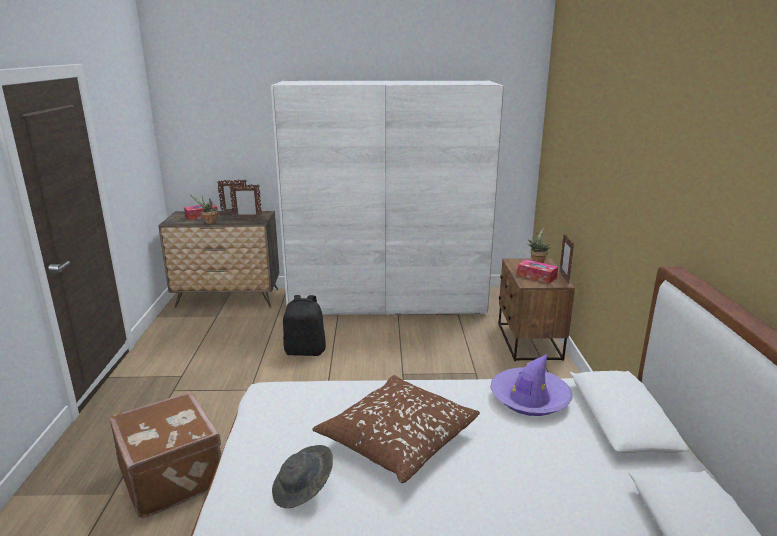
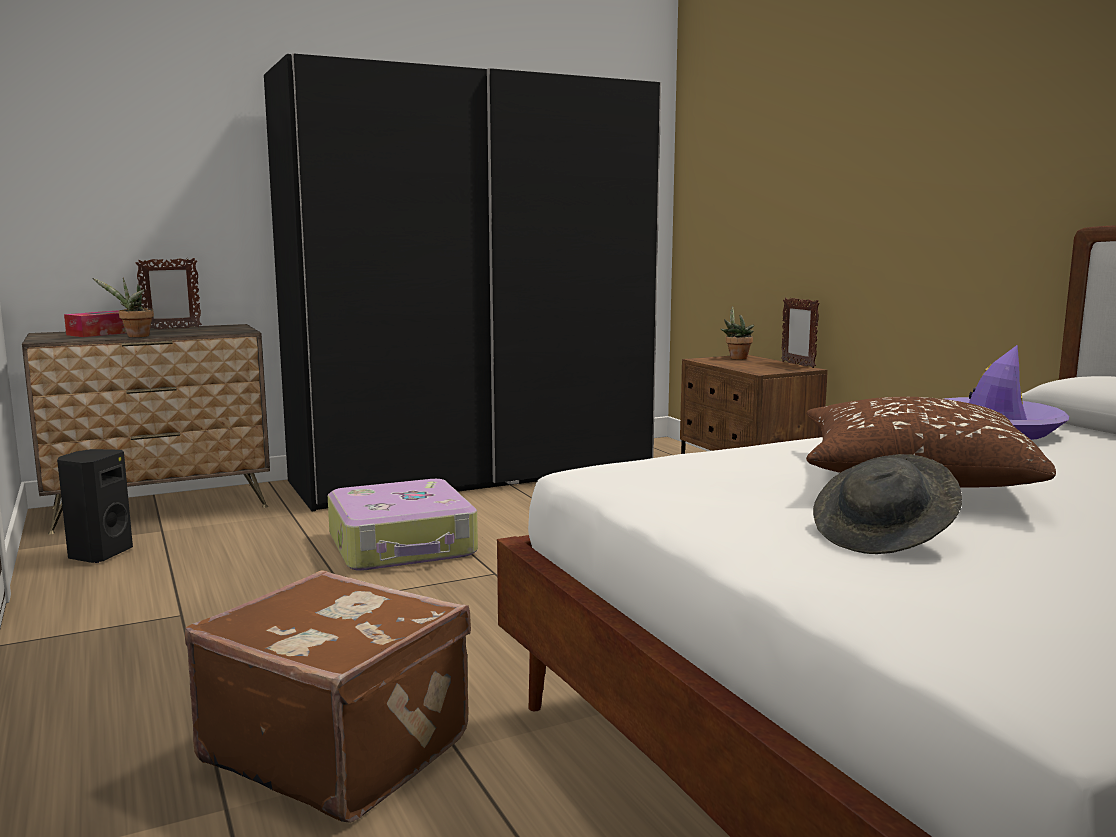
camera: 25 degrees left, 10 degrees down
picture frame [229,185,262,220] -> none
white wardrobe [271,81,504,315] -> black wardrobe [264,53,661,511]
black backpack [283,295,326,356] -> suitcase [328,479,478,571]
tissue box [517,259,558,283] -> none
none -> black speaker [57,449,133,563]

